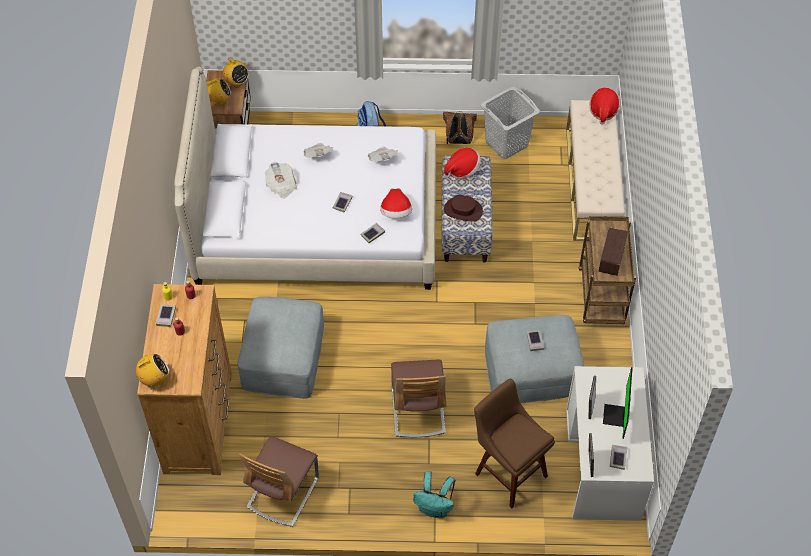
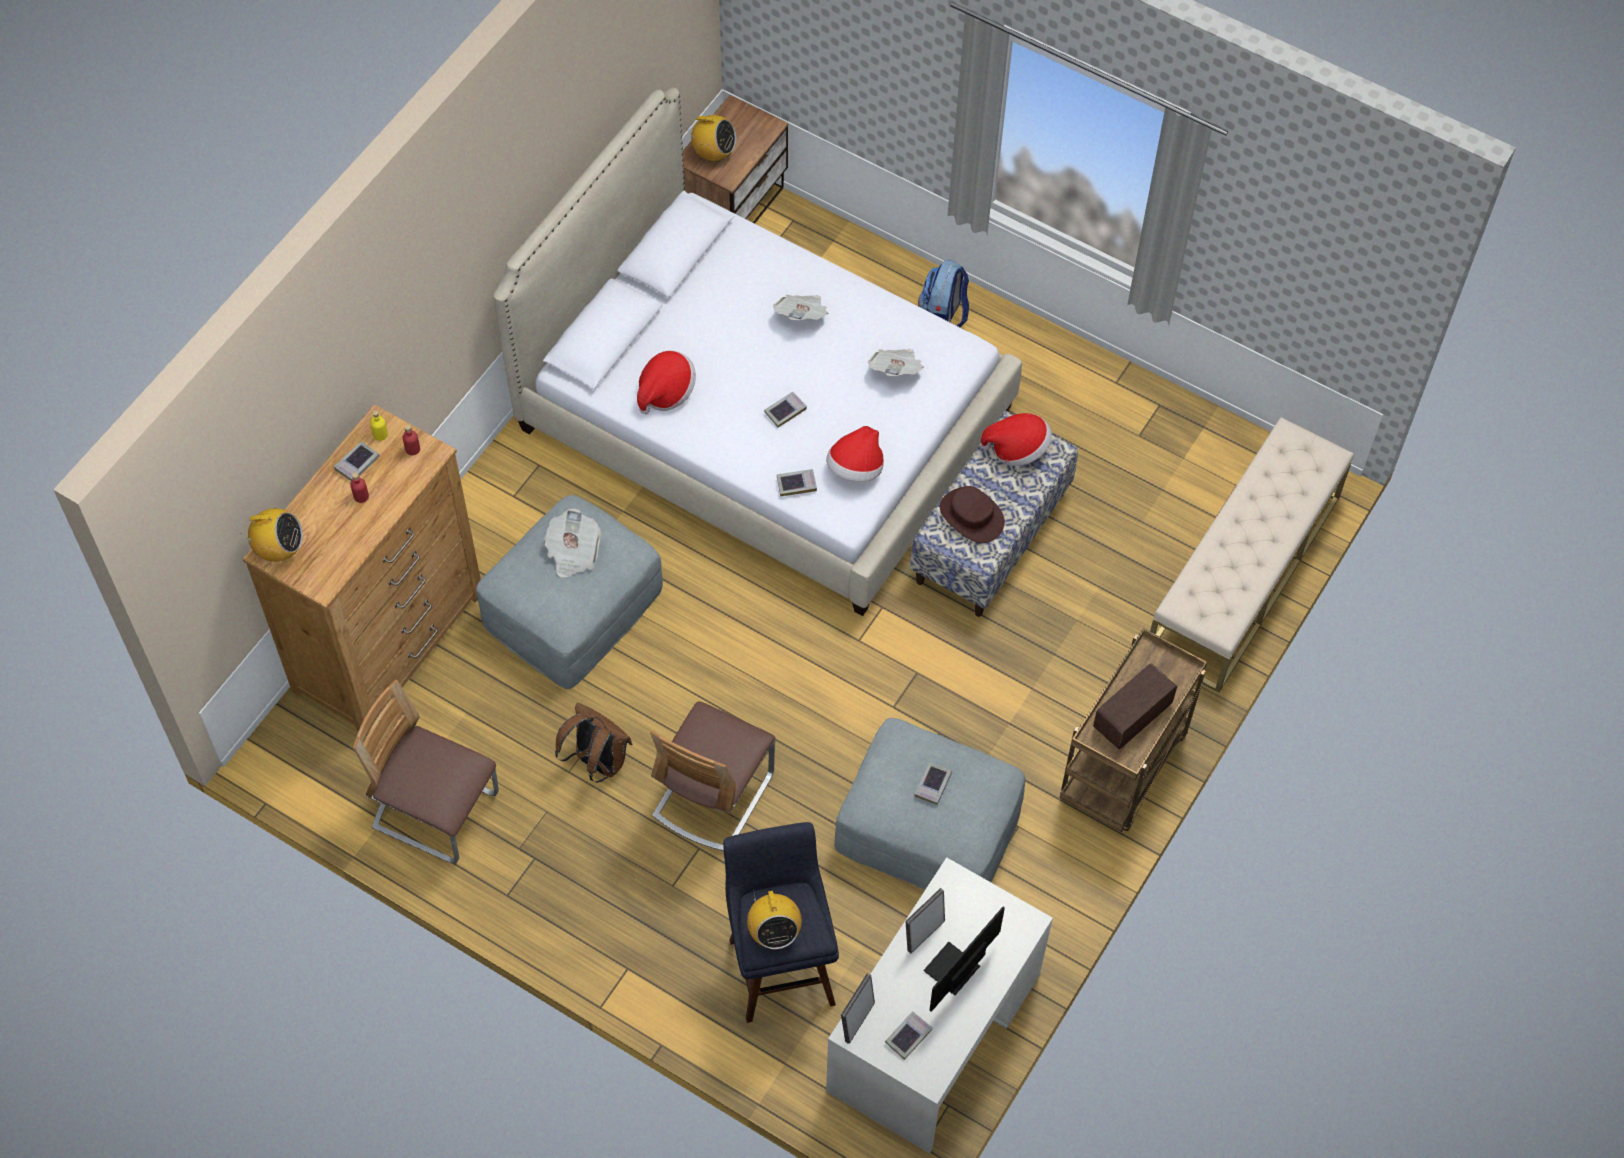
camera: 30 degrees right, 5 degrees up
radio [222,58,249,87] -> radio moved to [747,889,802,949]
chair [239,436,319,527] -> chair turned 60 degrees clockwise [353,680,499,864]
newspaper [265,162,297,199] -> newspaper moved to [544,509,601,578]
turquoise backpack [413,471,456,519] -> none
brown backpack [443,111,477,144] -> brown backpack moved to [555,703,633,783]
brown stool [474,379,555,509] -> blue stool [723,822,839,1023]
grey laundry basket [480,86,540,159] -> none
hat [589,87,620,125] -> hat moved to [637,351,696,414]

